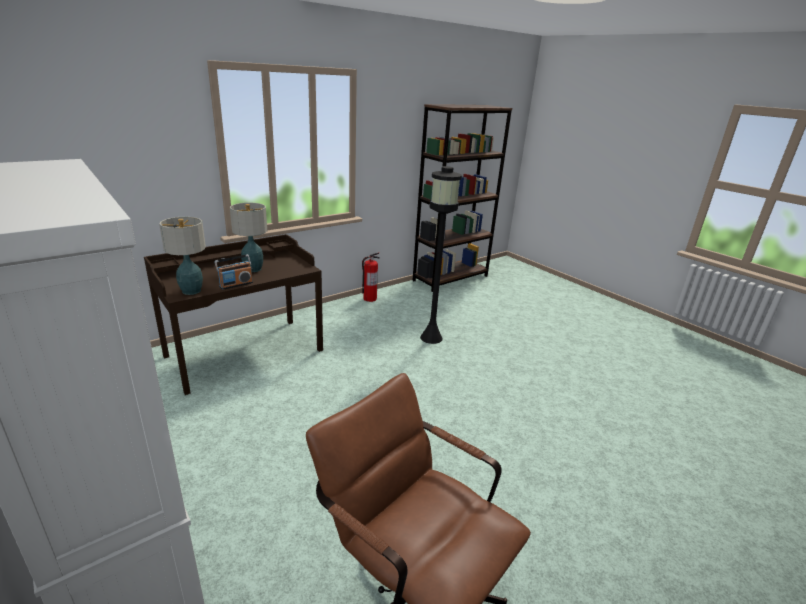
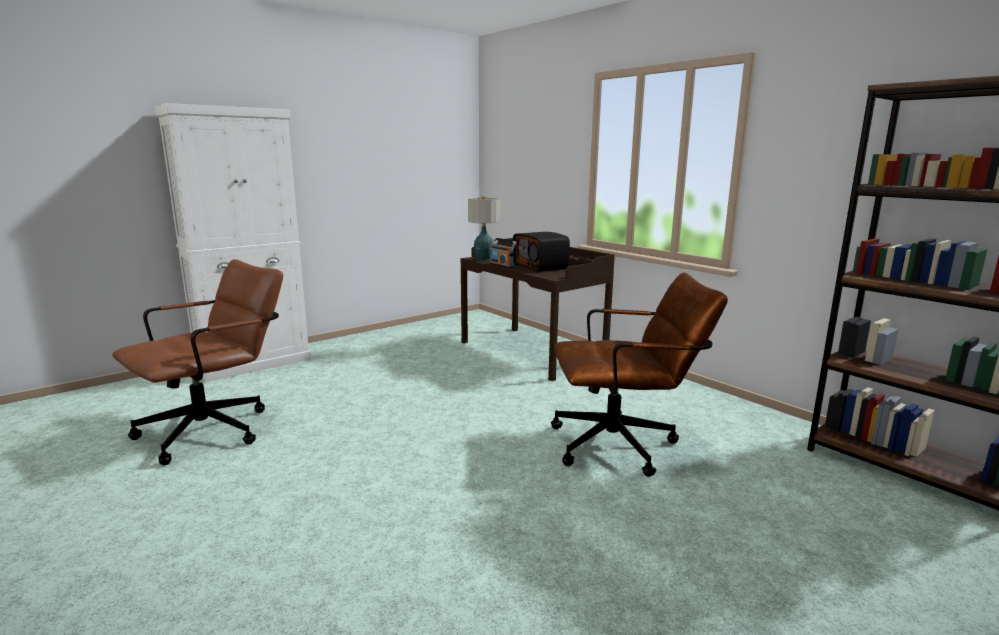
camera: 90 degrees right, 10 degrees down
table lamp [230,203,267,272] -> radio [513,232,570,272]
fire extinguisher [362,252,379,302] -> none
black floor lamp [420,166,462,344] -> brown office chair [551,273,728,477]

